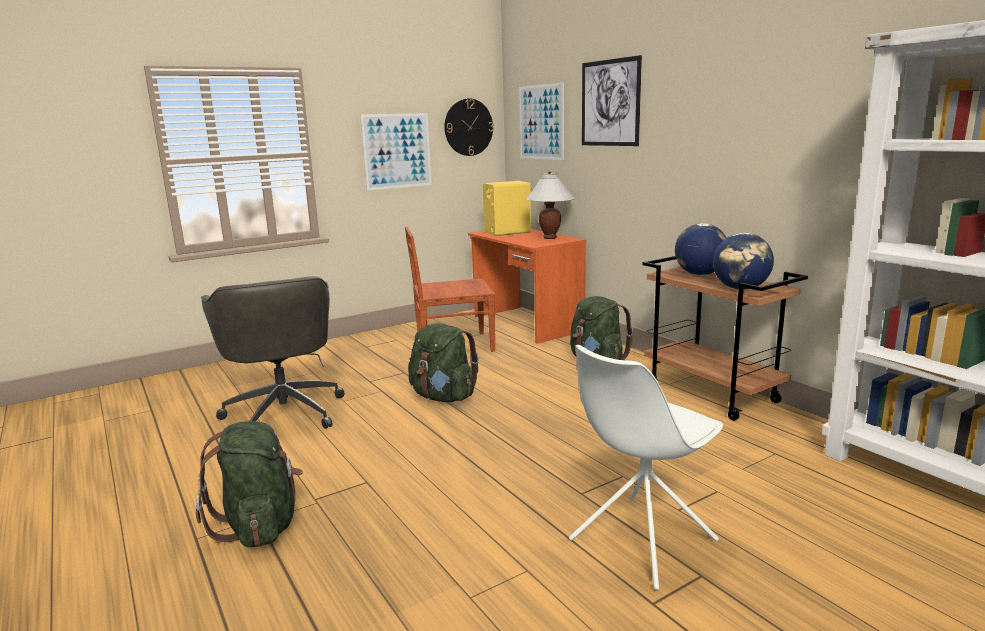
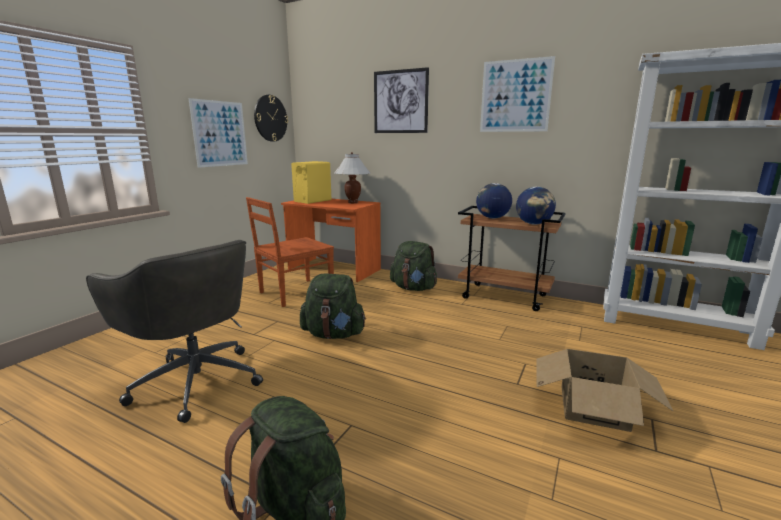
camera: 30 degrees left, 0 degrees up
picture [519,82,564,160] -> picture moved to [480,56,555,132]
white chair [569,345,723,590] -> cardboard box [536,349,674,432]

